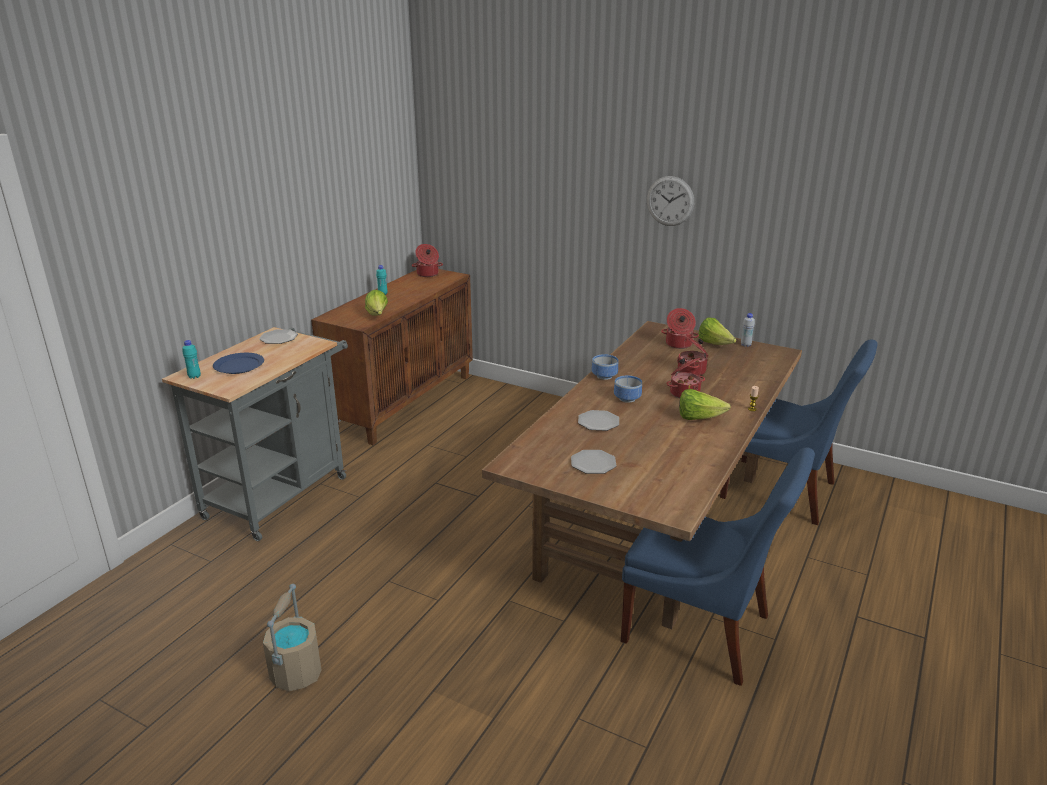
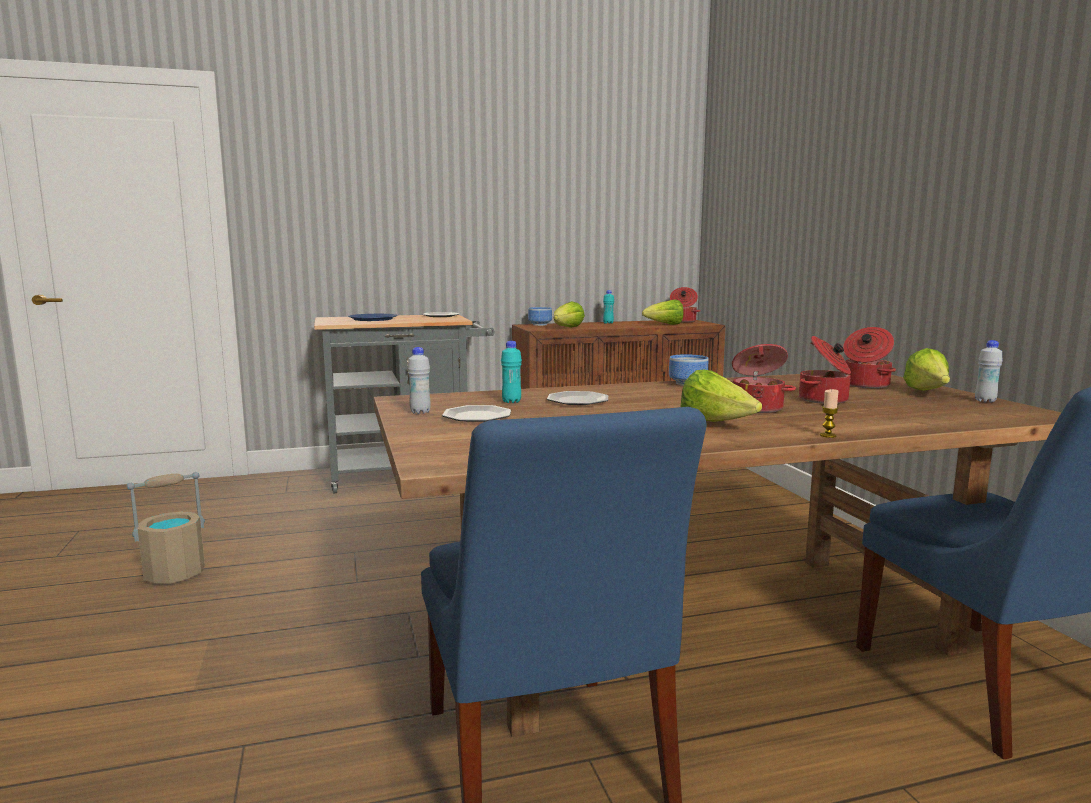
camera: 45 degrees right, 15 degrees down
turquoise bottle [182,340,201,379] -> turquoise bottle moved to [501,341,522,403]
bowl [614,376,642,403] -> bowl moved to [528,307,552,326]
wall clock [647,176,694,226] -> none
none -> white bottle [407,347,431,414]
none -> lettuce [642,299,683,325]

